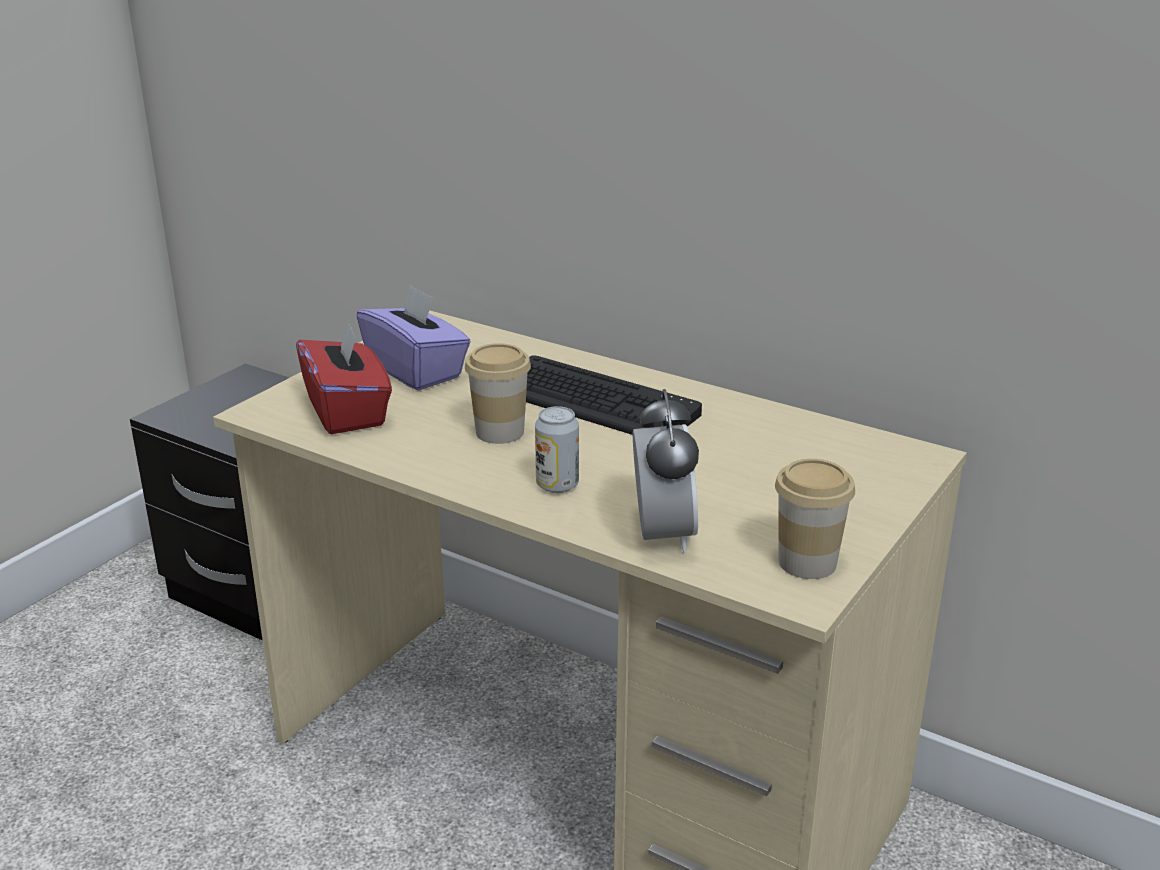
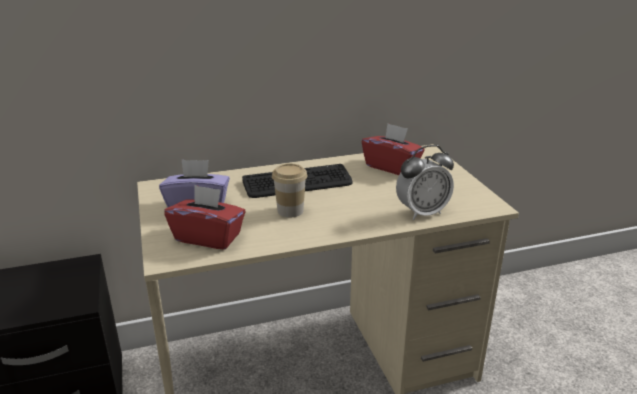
camera: 50 degrees left, 0 degrees up
can [535,406,579,493] -> none
alarm clock [633,389,699,553] -> alarm clock turned 120 degrees clockwise [396,145,454,220]
cup [775,459,855,579] -> none
none -> red tissue box [362,123,425,175]

